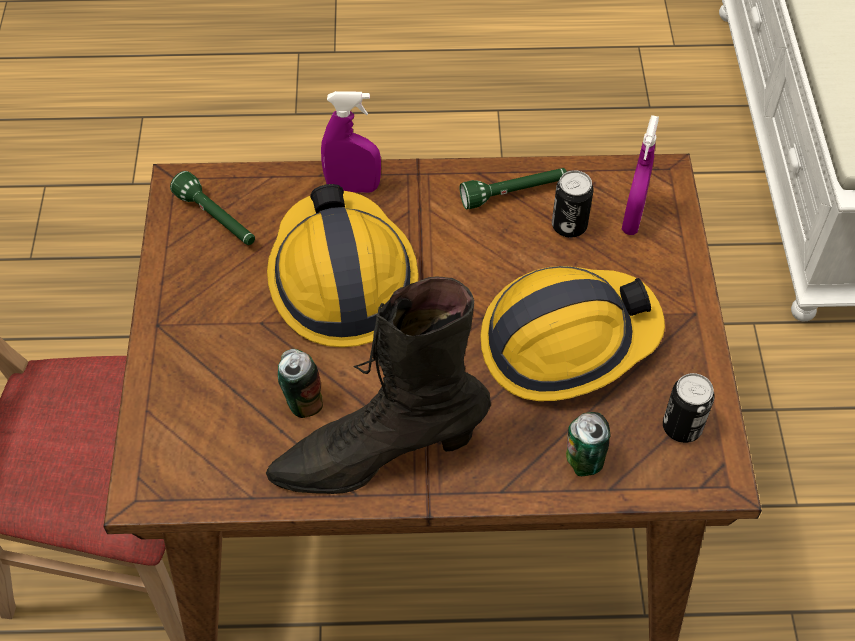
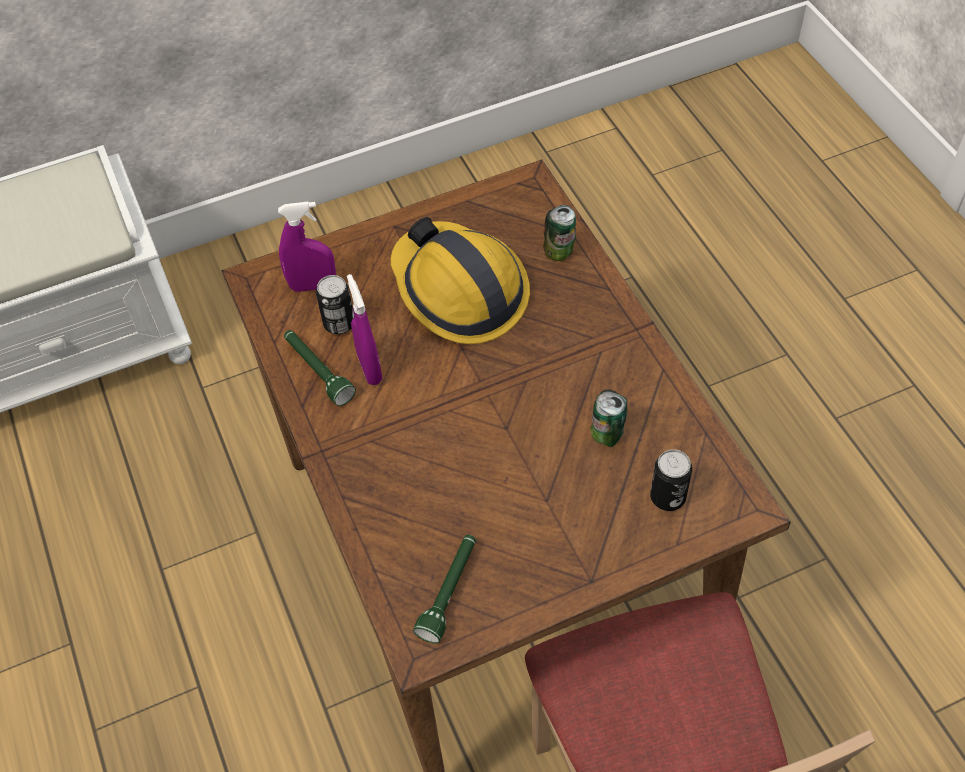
camera: 110 degrees left, 0 degrees up
black boot [266,277,491,494] -> none
hard hat [267,184,419,347] -> none
purple spray bottle [321,91,381,193] -> purple spray bottle moved to [347,274,382,385]
can [663,373,715,443] -> can moved to [650,449,692,511]

